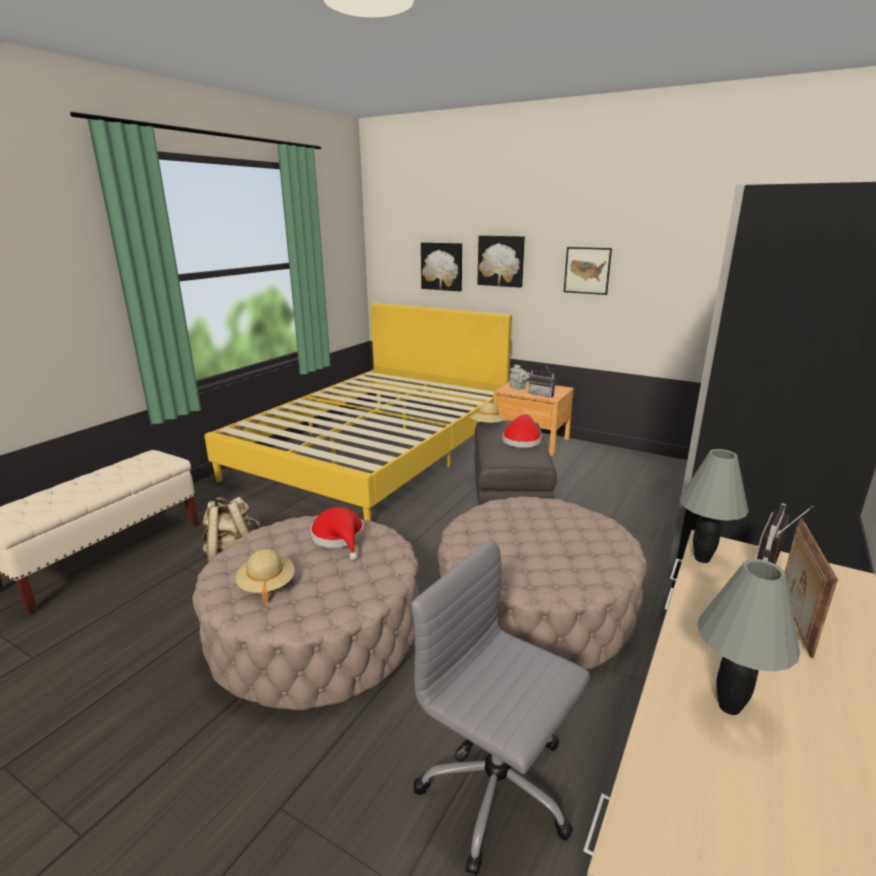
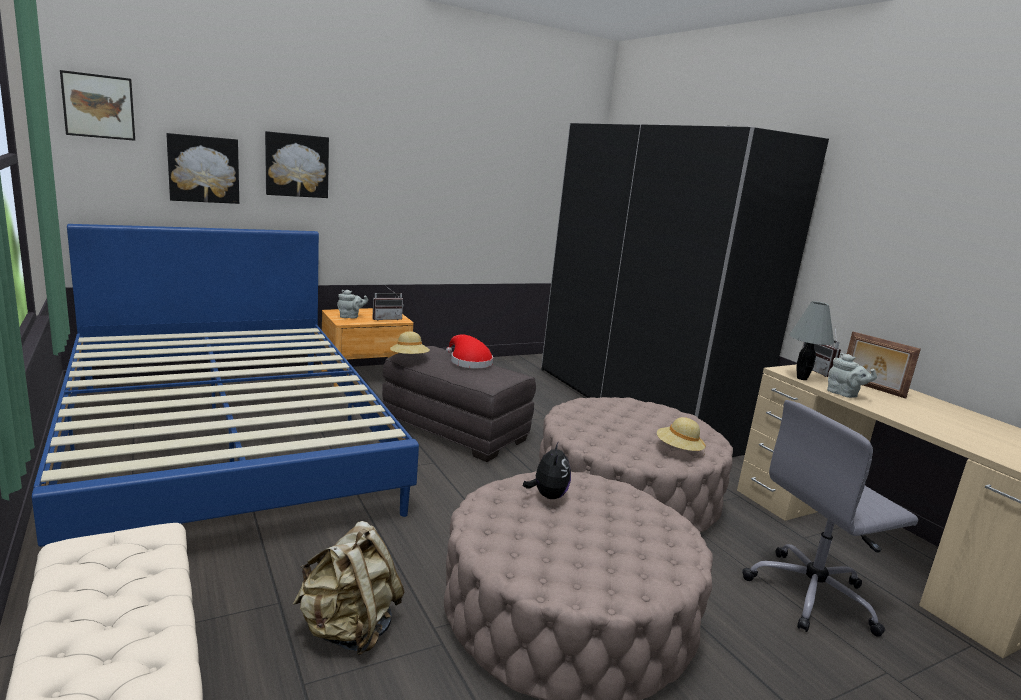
camera: 60 degrees left, 5 degrees down
yellow bed [204,303,512,521] -> blue bed [32,224,419,547]
beige hat [236,549,294,603] -> beige hat moved to [657,417,706,453]
red hat [311,507,364,561] -> plush toy [523,441,571,499]
picture [564,247,612,295] -> picture moved to [60,70,135,141]
grey table lamp [697,559,800,715] -> none
none -> grey teapot [827,353,877,398]

